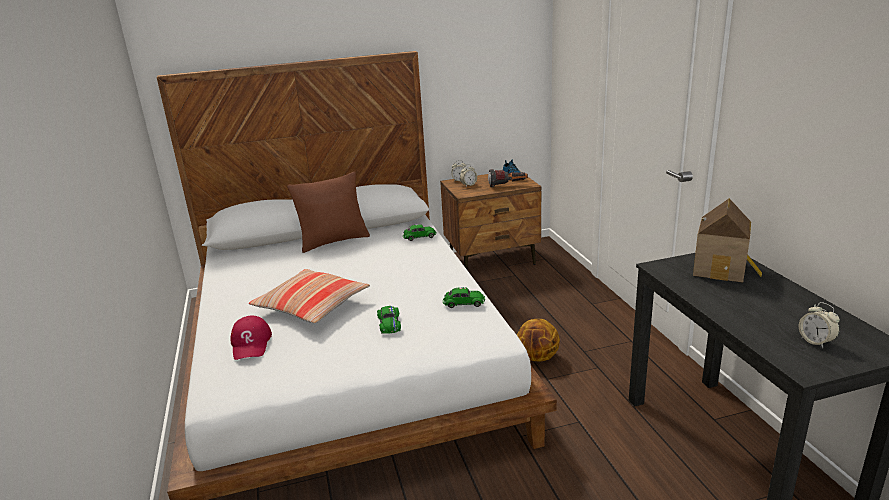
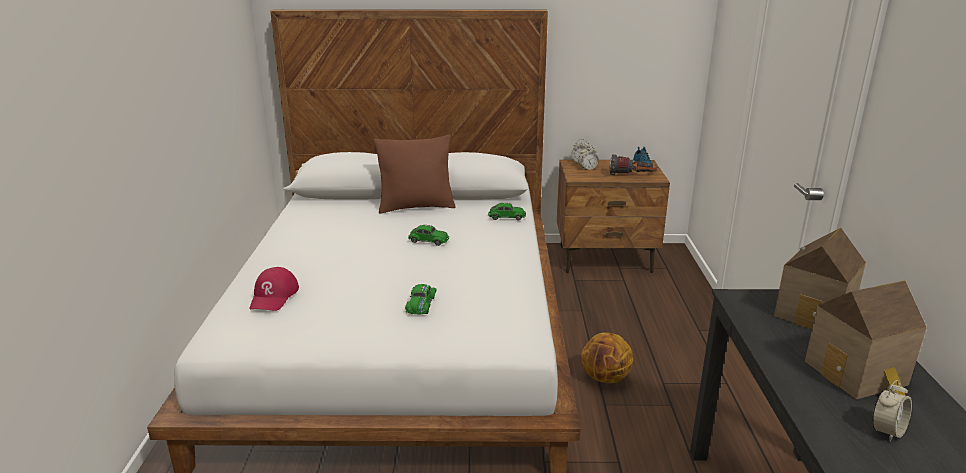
camera: 15 degrees right, 0 degrees up
pillow [249,269,370,323] -> none
green toy car [443,287,485,308] -> green toy car moved to [408,225,449,246]
alarm clock [799,302,840,348] -> alarm clock turned 120 degrees counterclockwise [872,380,912,442]
none -> toy house [805,280,927,399]

